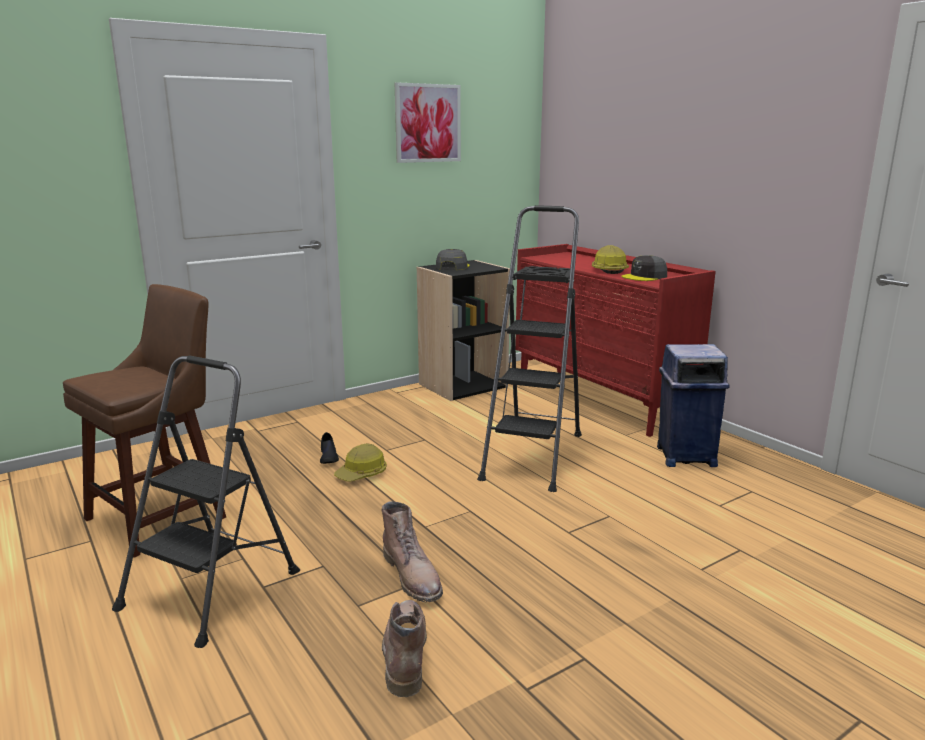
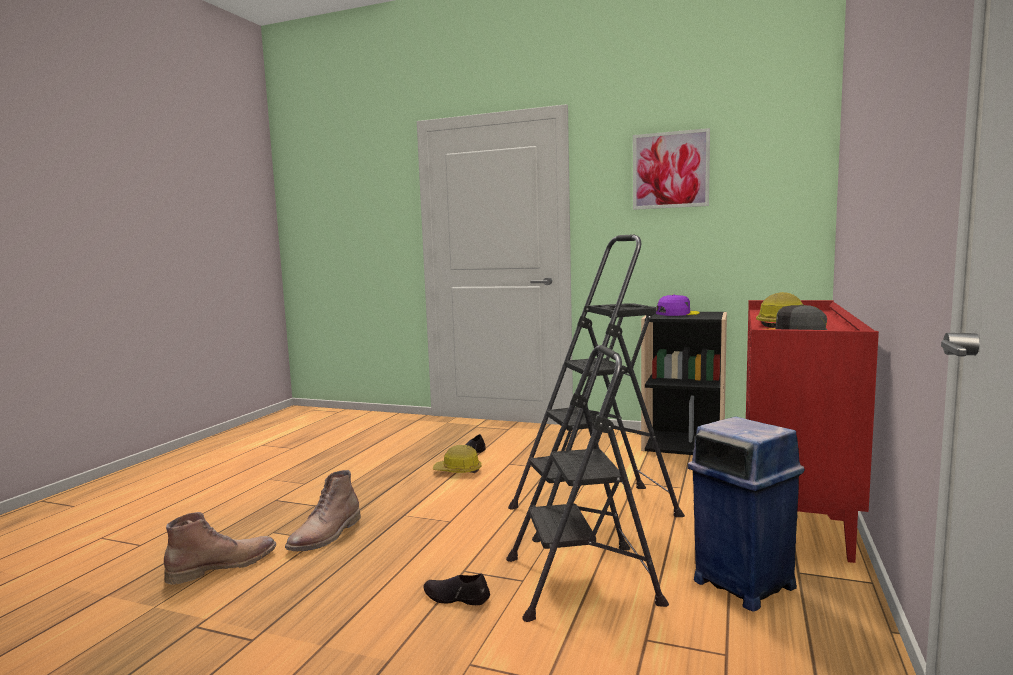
camera: 55 degrees right, 10 degrees down
brown chair [63,284,226,558] -> none
black step ladder [112,355,300,648] -> black step ladder moved to [506,345,669,622]
grey cap [436,249,470,270] -> purple cap [656,294,700,316]
none -> black shoe [423,574,490,605]

